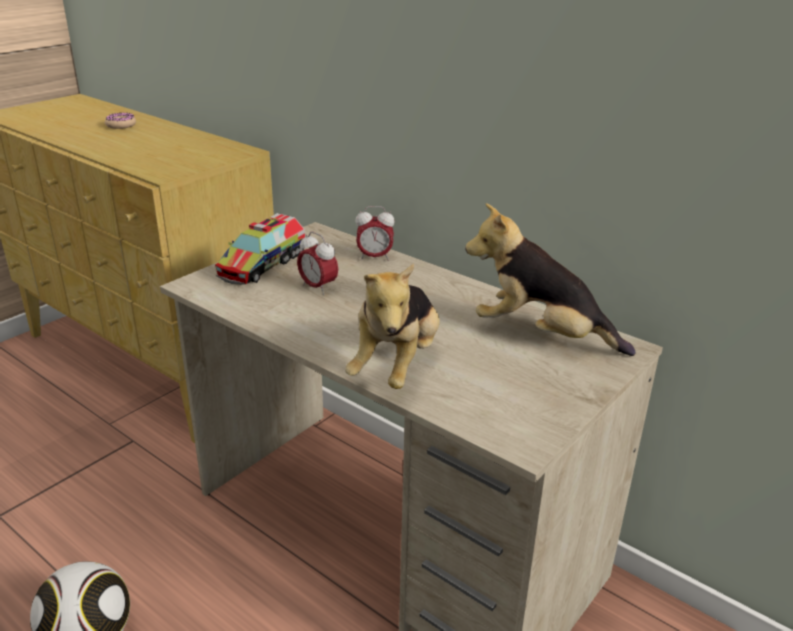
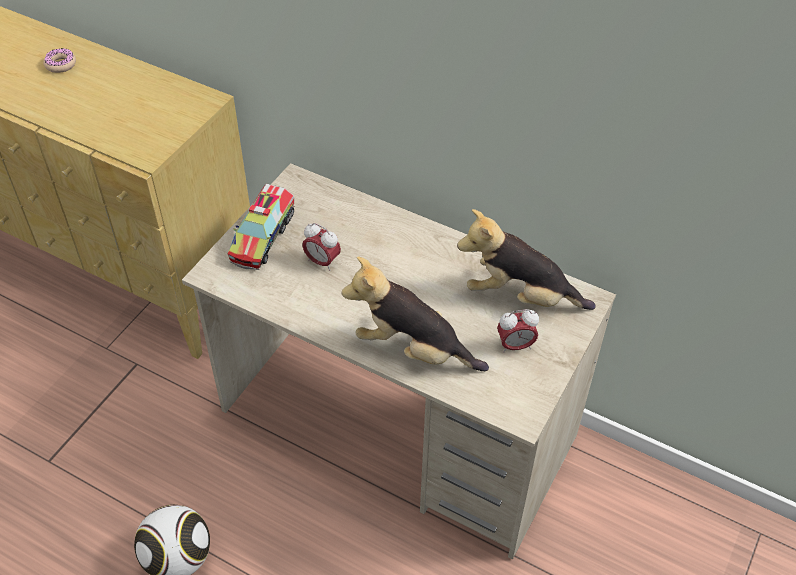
camera: 10 degrees left, 20 degrees up
plush toy [345,263,440,389] -> plush toy turned 105 degrees clockwise [342,256,489,371]
alarm clock [355,206,395,261] -> alarm clock moved to [497,309,539,353]

